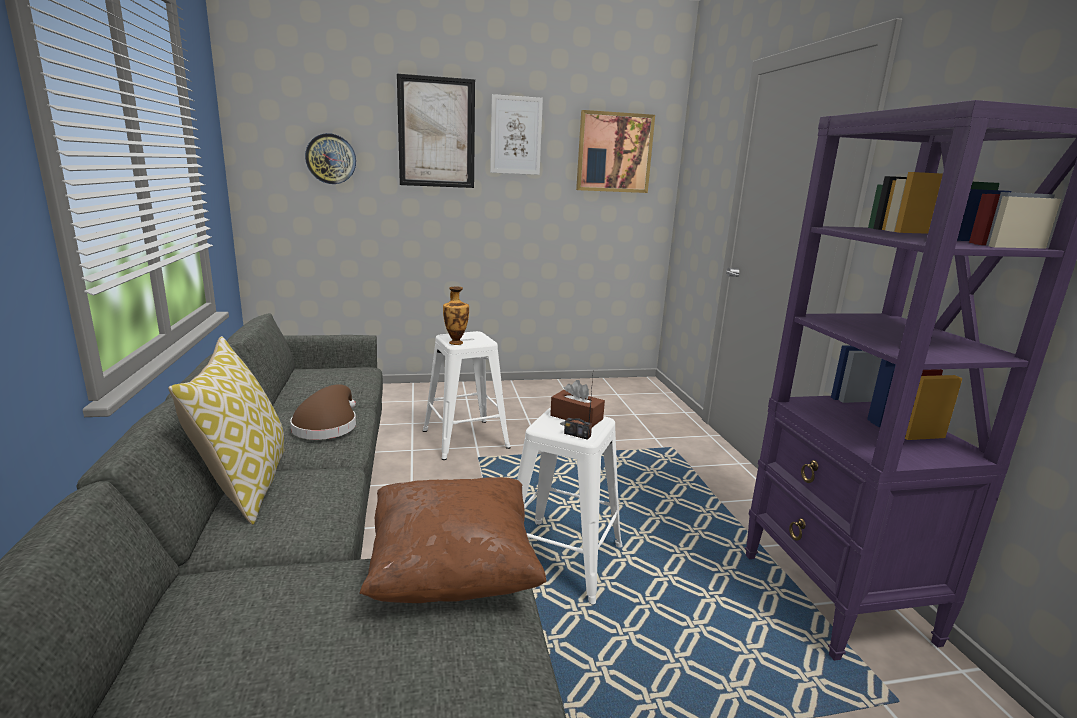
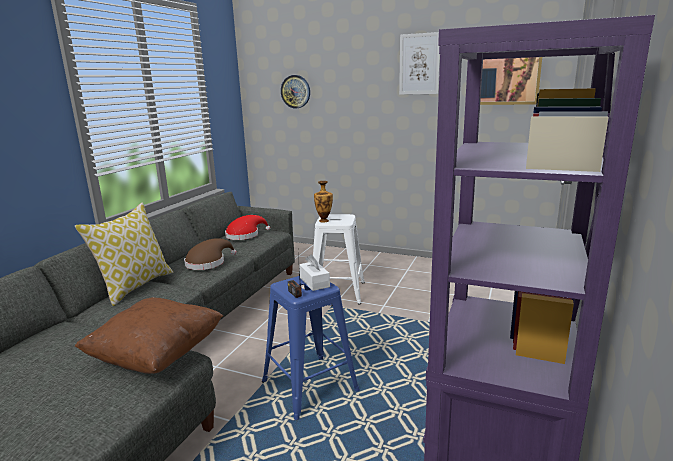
camera: 35 degrees right, 0 degrees up
picture [397,74,475,188] -> none
white stool [517,408,622,604] -> blue stool [262,276,360,420]
brown tissue box [550,380,605,427] -> white tissue box [299,254,330,291]
none -> red hat [225,215,270,240]

